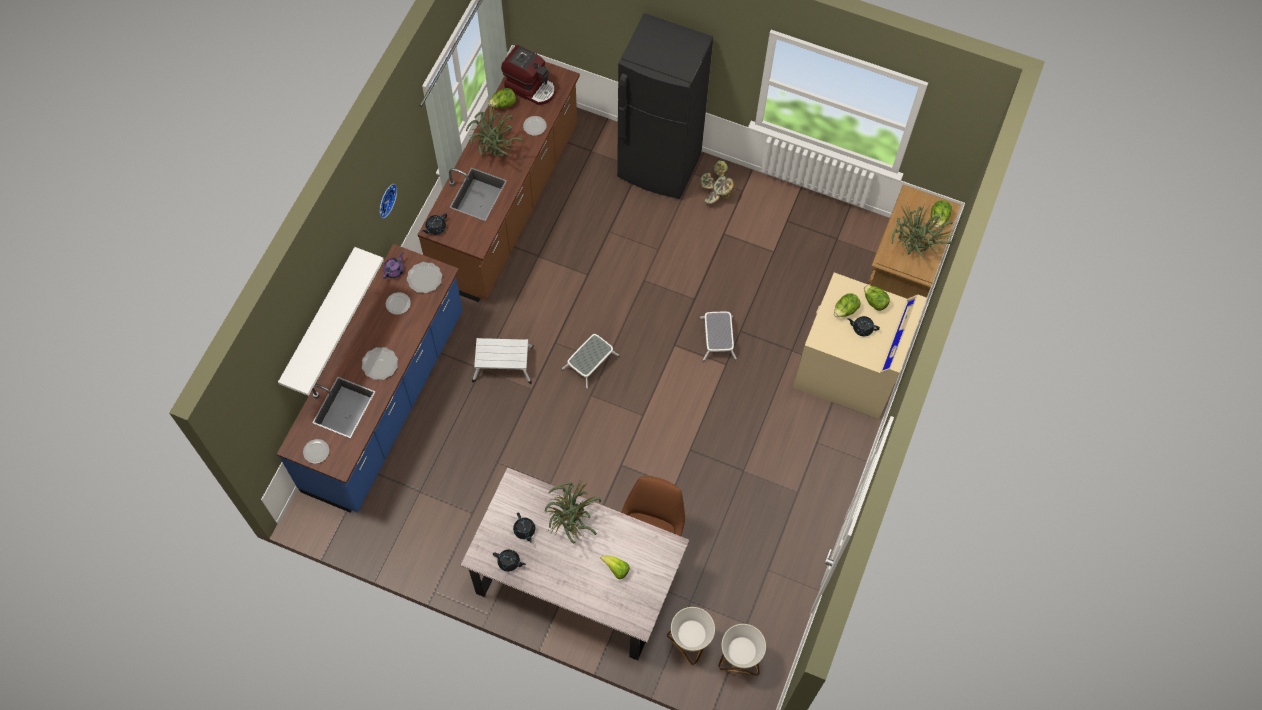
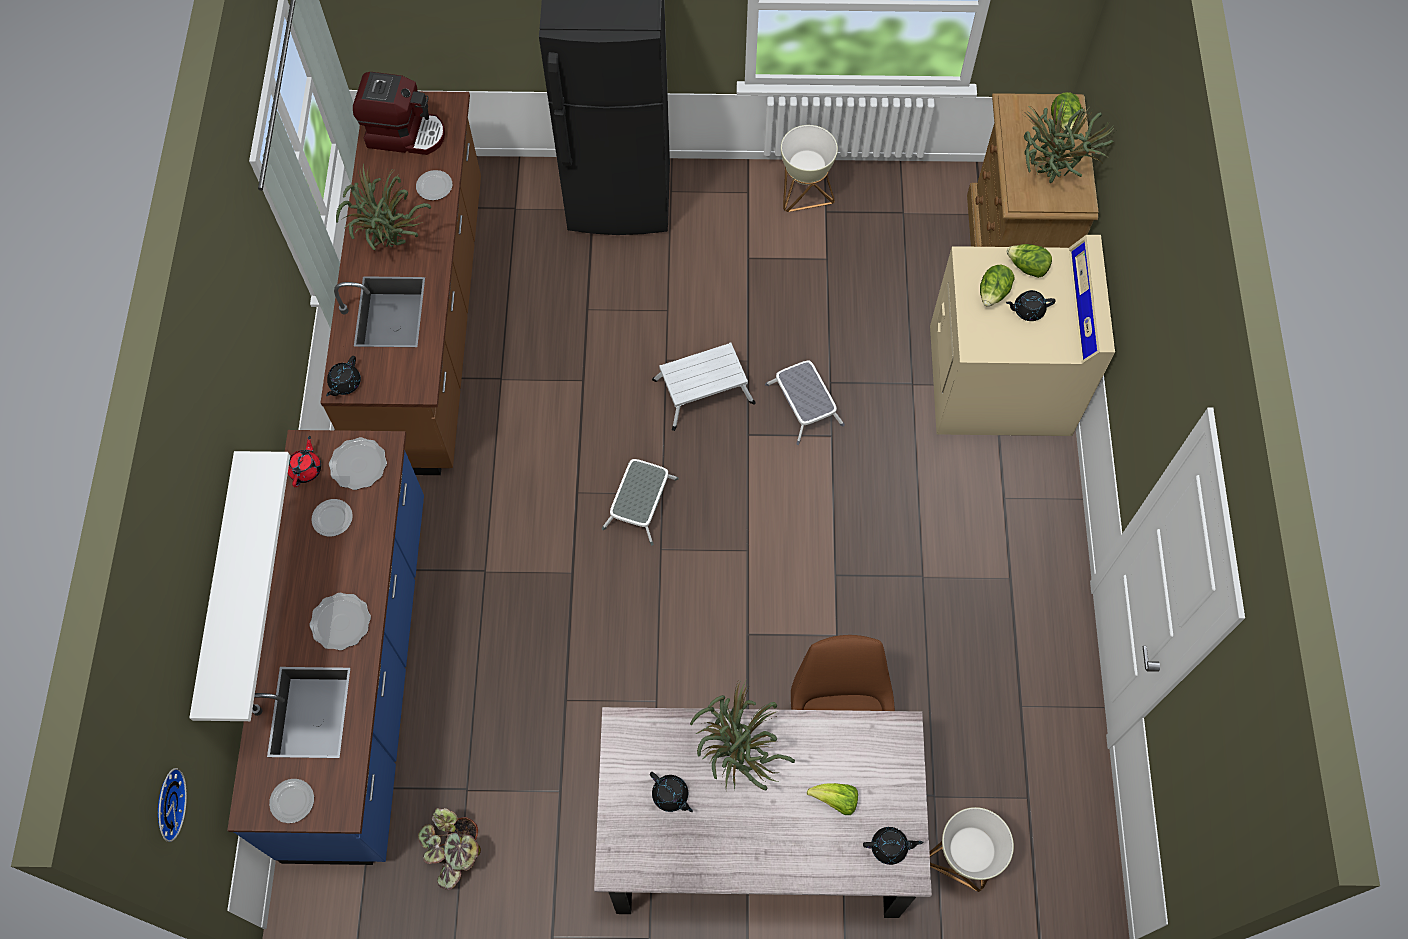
camera: 20 degrees left, 0 degrees up
wall clock [379,184,397,218] -> wall clock moved to [158,768,187,842]
purple teapot [383,252,404,279] -> red teapot [288,436,321,487]
white step ladder [472,338,534,384] -> white step ladder moved to [652,342,756,431]
lettuce [488,88,516,108] -> none
black teapot [493,550,526,572] -> black teapot moved to [863,827,923,865]
potted plant [701,160,734,205] -> potted plant moved to [418,808,481,890]
planter [719,624,766,676] -> planter moved to [781,125,838,212]

